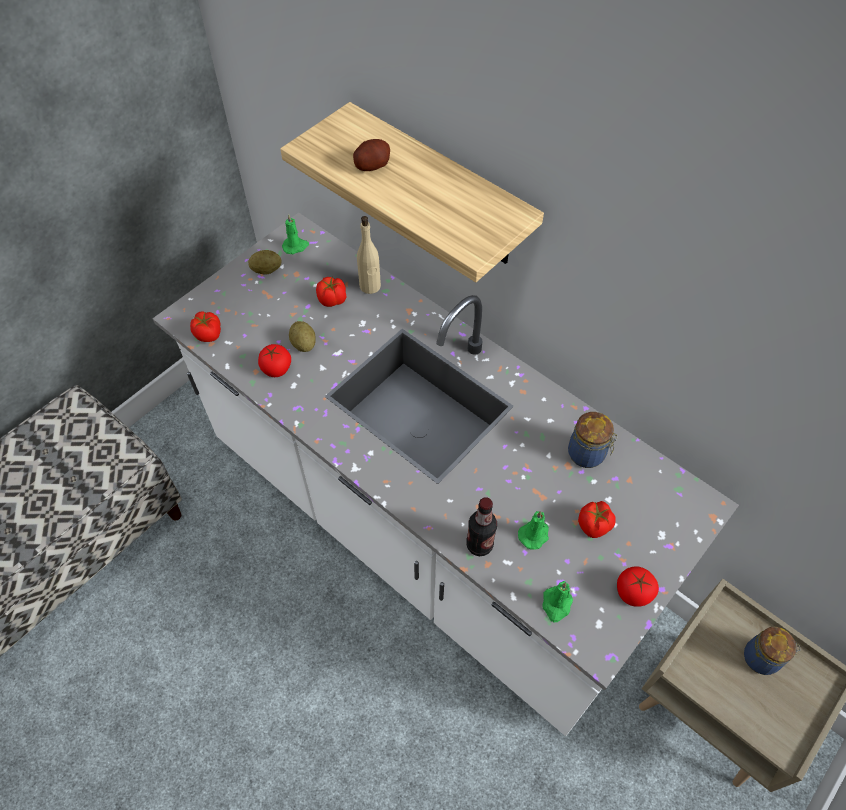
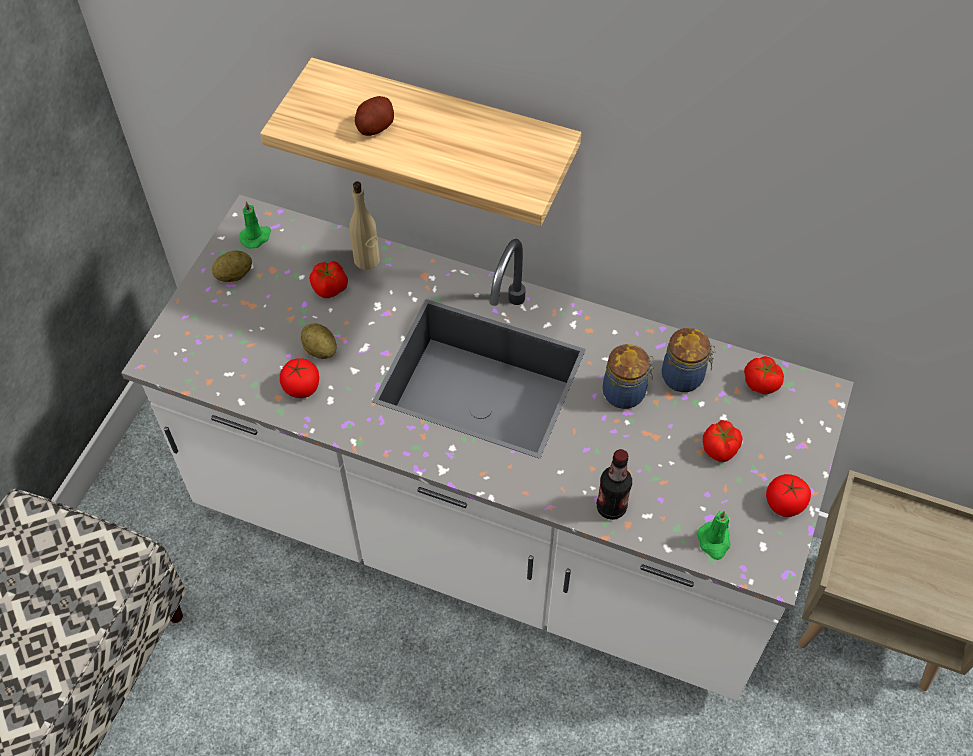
camera: 20 degrees left, 0 degrees up
tomato [190,311,221,342] -> tomato moved to [744,356,784,394]
green candle [518,511,549,550] -> none
jar [744,627,800,675] -> jar moved to [603,344,655,409]

